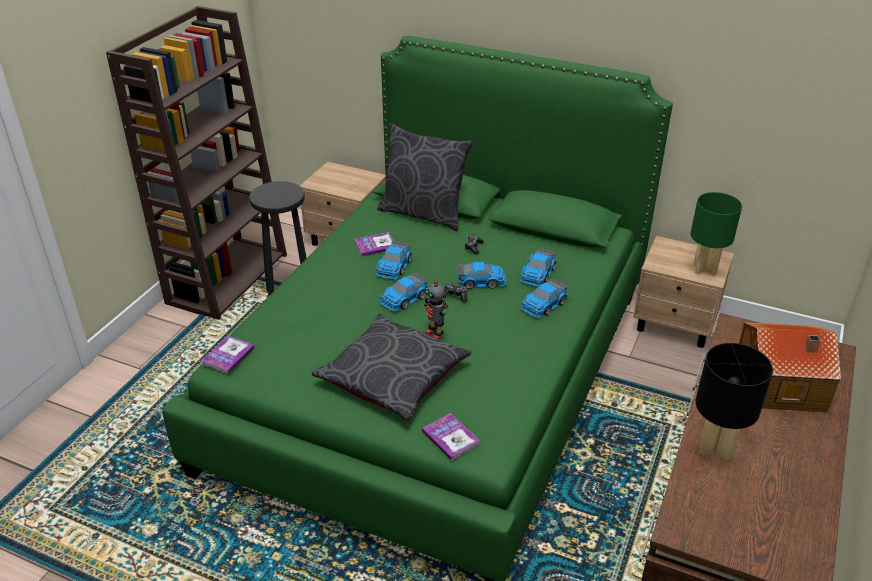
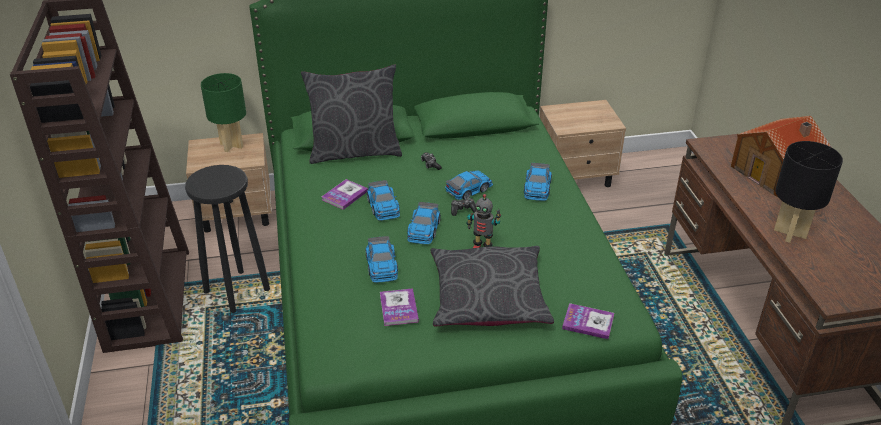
camera: 35 degrees left, 0 degrees up
book [201,336,254,374] -> book moved to [380,288,419,326]
toy car [520,248,556,287] -> toy car moved to [365,236,398,283]
green table lamp [691,192,742,276] -> green table lamp moved to [201,73,246,152]

